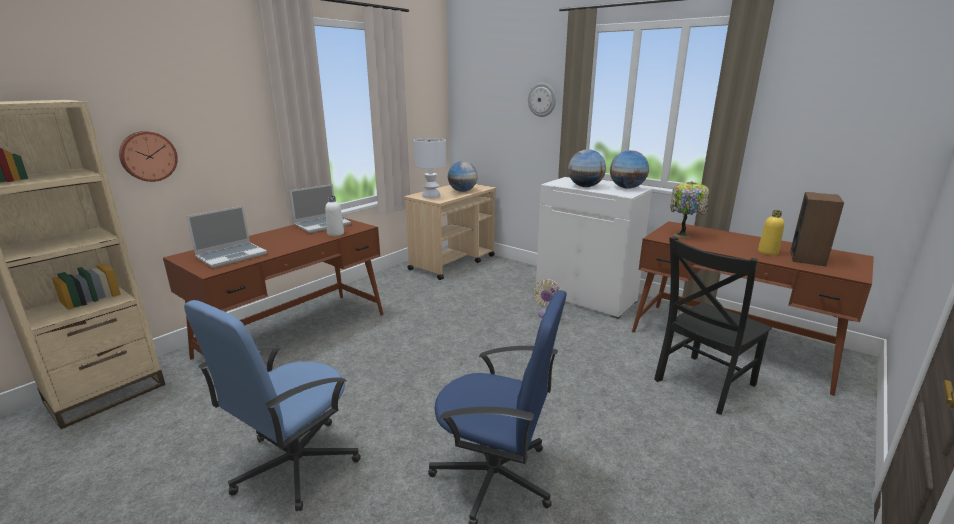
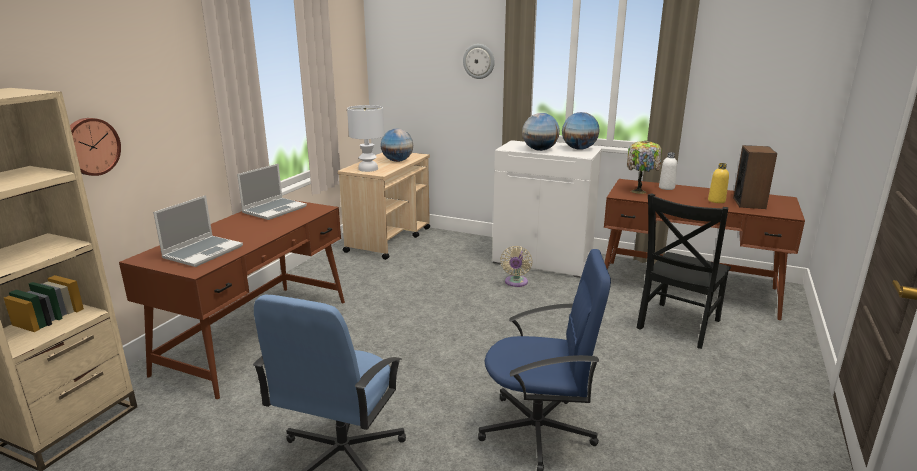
camera: 15 degrees left, 0 degrees up
white bottle [325,196,344,236] -> white bottle moved to [659,152,677,190]

